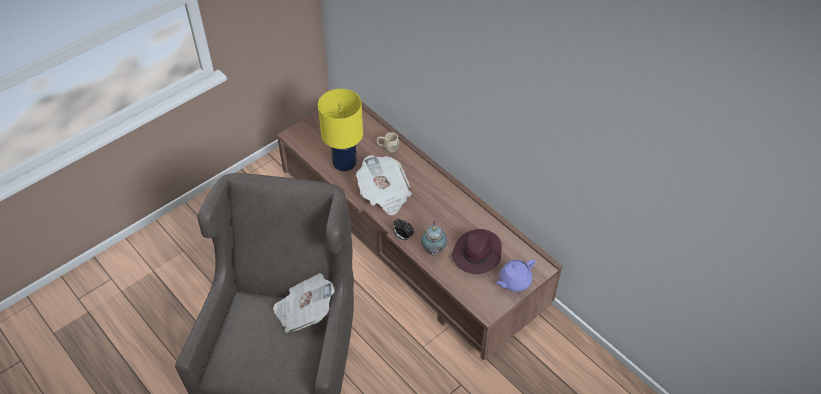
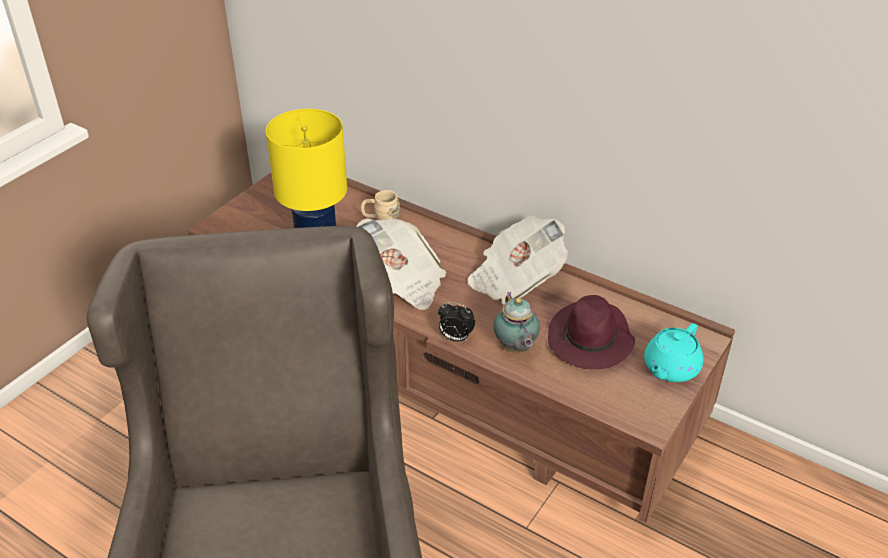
camera: 15 degrees left, 10 degrees down
newspaper [273,273,335,333] -> newspaper moved to [467,216,568,304]
purple teapot [495,259,536,292] -> turquoise teapot [644,323,703,382]

